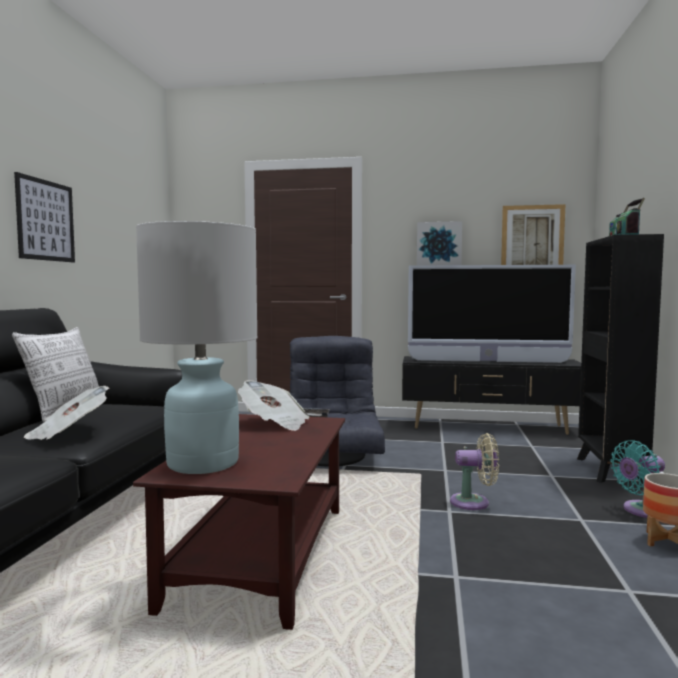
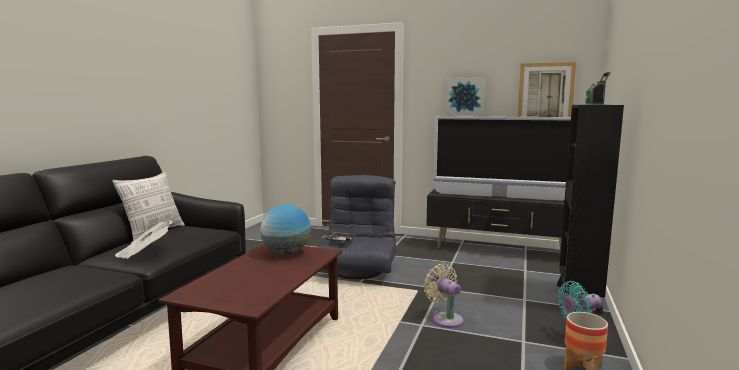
camera: 10 degrees right, 5 degrees up
picture [14,172,75,262] -> none
white table lamp [136,221,258,474] -> none
newspaper [238,380,309,431] -> globe [260,204,311,255]
beige fan [450,433,499,510] -> beige fan turned 135 degrees counterclockwise [424,264,463,328]

